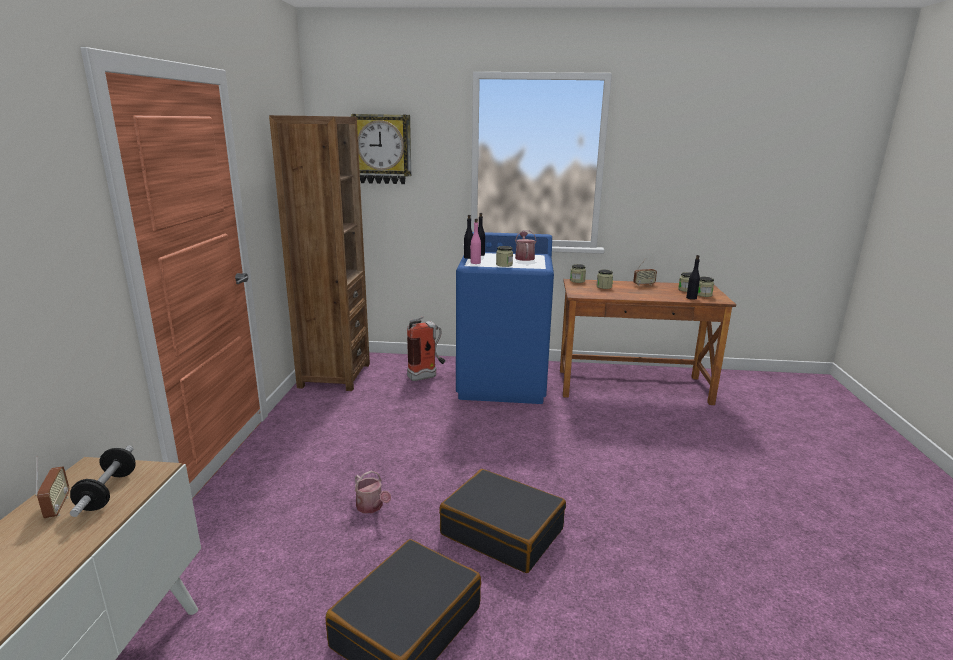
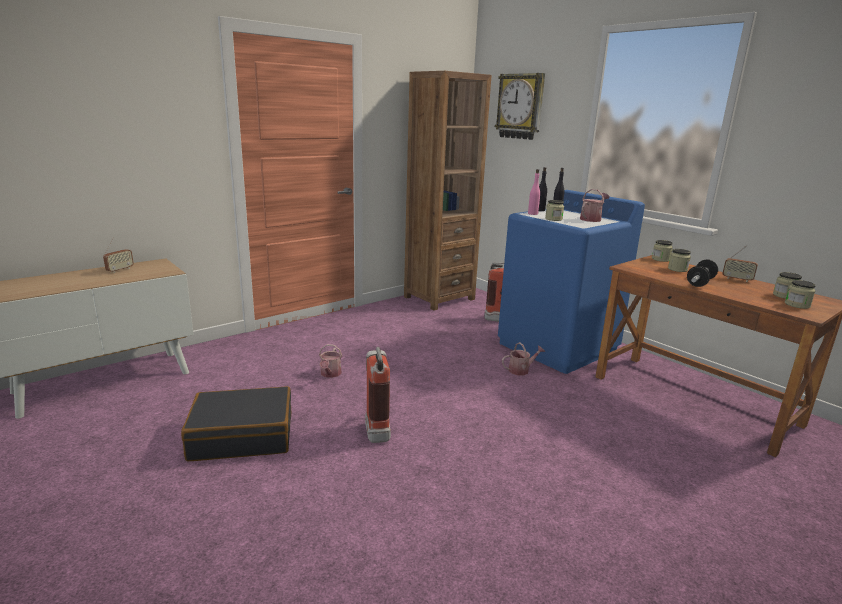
camera: 45 degrees right, 0 degrees up
dumbbell [70,445,136,517] -> dumbbell moved to [687,260,718,287]
black suitcase [439,469,566,573] -> fire extinguisher [365,347,391,443]
black bottle [686,255,700,300] -> none
none -> watering can [502,342,545,375]

